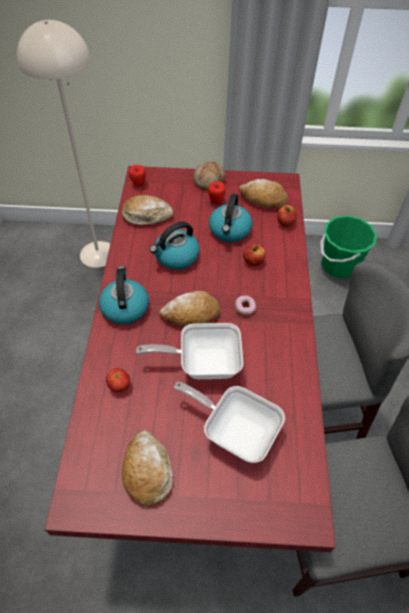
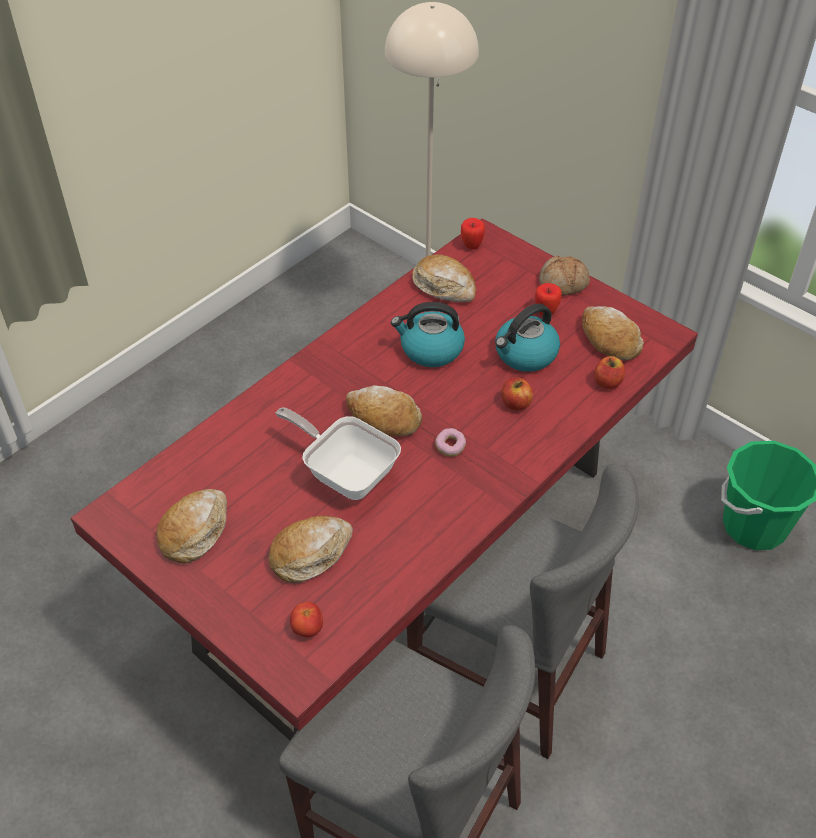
camera: 40 degrees right, 5 degrees down
kettle [99,266,149,324] -> none
tomato [106,368,130,392] -> tomato moved to [290,602,323,637]
frying pan [174,382,285,463] -> bread [269,515,353,583]

